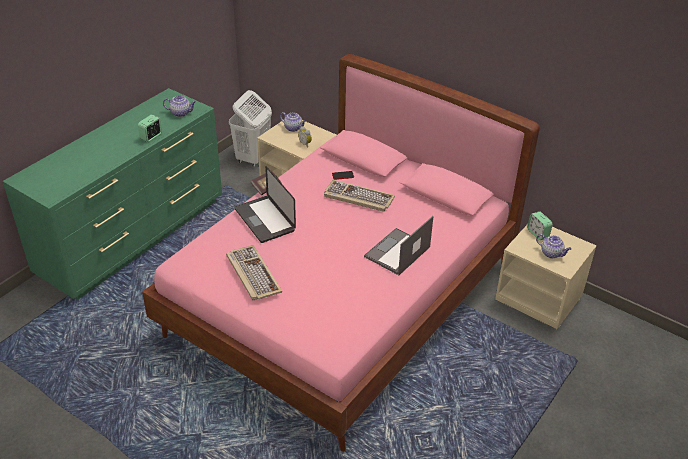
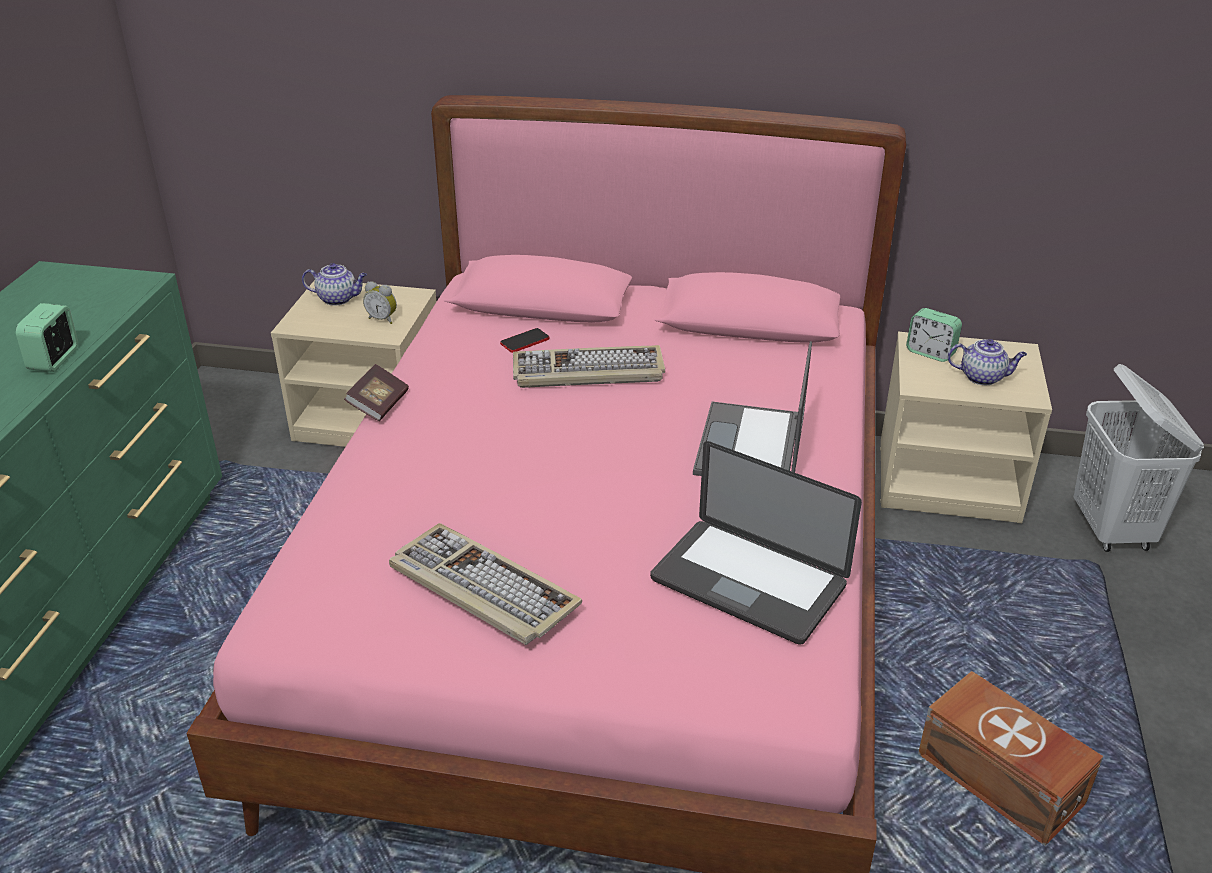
camera: 25 degrees left, 5 degrees down
teapot [163,96,196,117] -> none
white laundry basket [229,90,272,167] -> white laundry basket moved to [1074,364,1204,552]
laptop [235,166,296,243] -> laptop moved to [650,441,862,645]
none -> brown storage box [918,671,1103,846]

